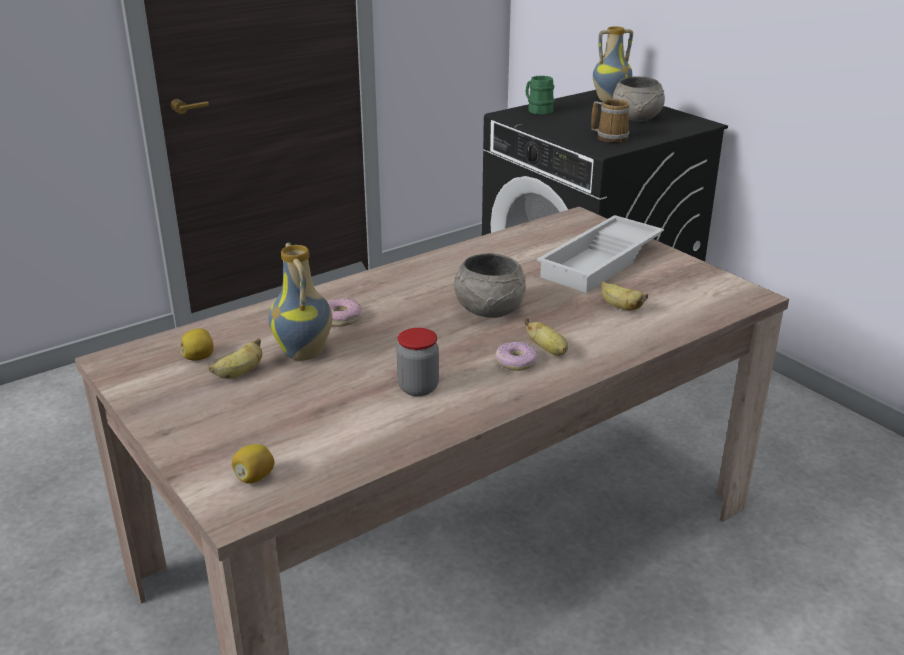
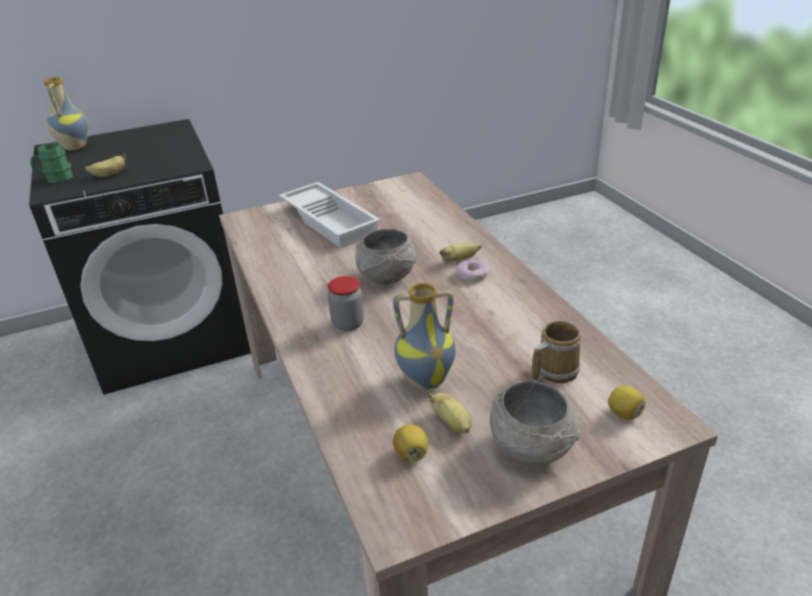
camera: 75 degrees left, 5 degrees up
donut [327,298,361,327] -> none
jar [396,328,439,396] -> jar moved to [328,276,364,331]
mug [591,99,630,143] -> mug moved to [532,321,582,383]
banana [601,281,648,311] -> banana moved to [85,154,126,177]
grey bowl [613,76,665,122] -> grey bowl moved to [490,381,580,466]

